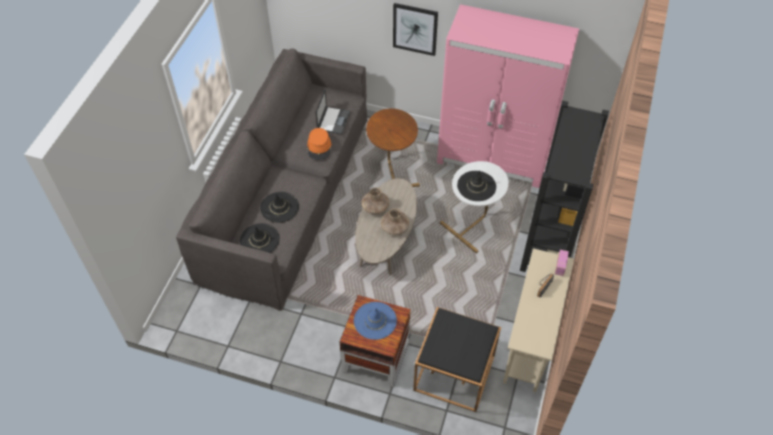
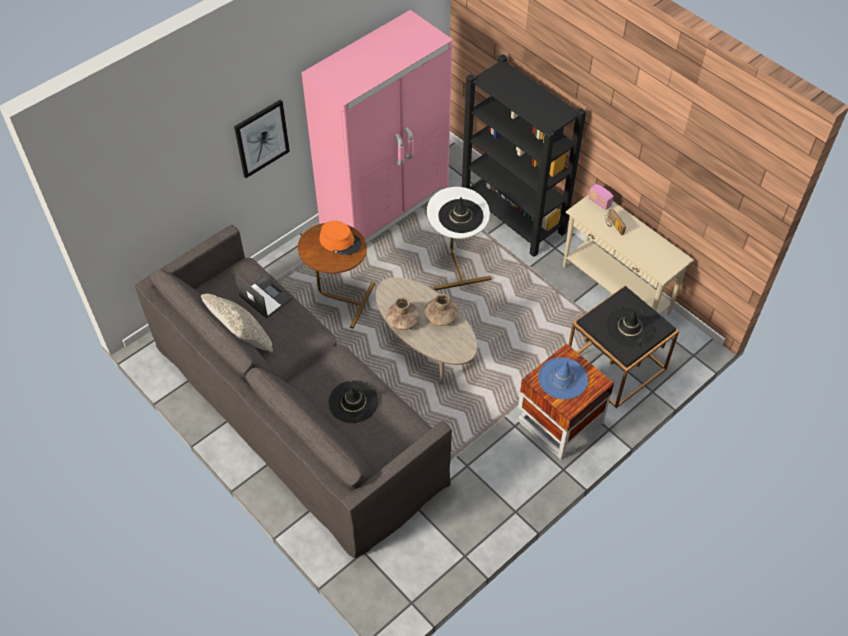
camera: 60 degrees left, 0 degrees up
black hat [240,223,280,253] -> black hat moved to [606,307,654,346]
orange hat [307,128,332,160] -> orange hat moved to [319,221,362,255]
none -> beige pillow [201,294,273,352]

